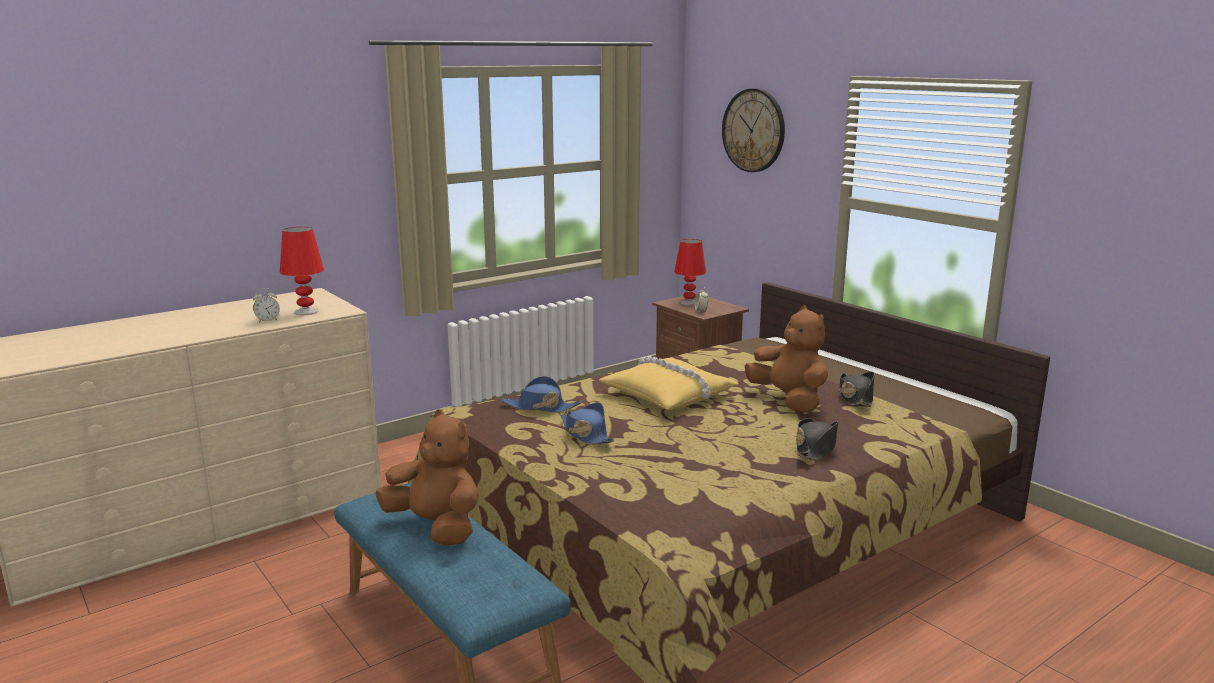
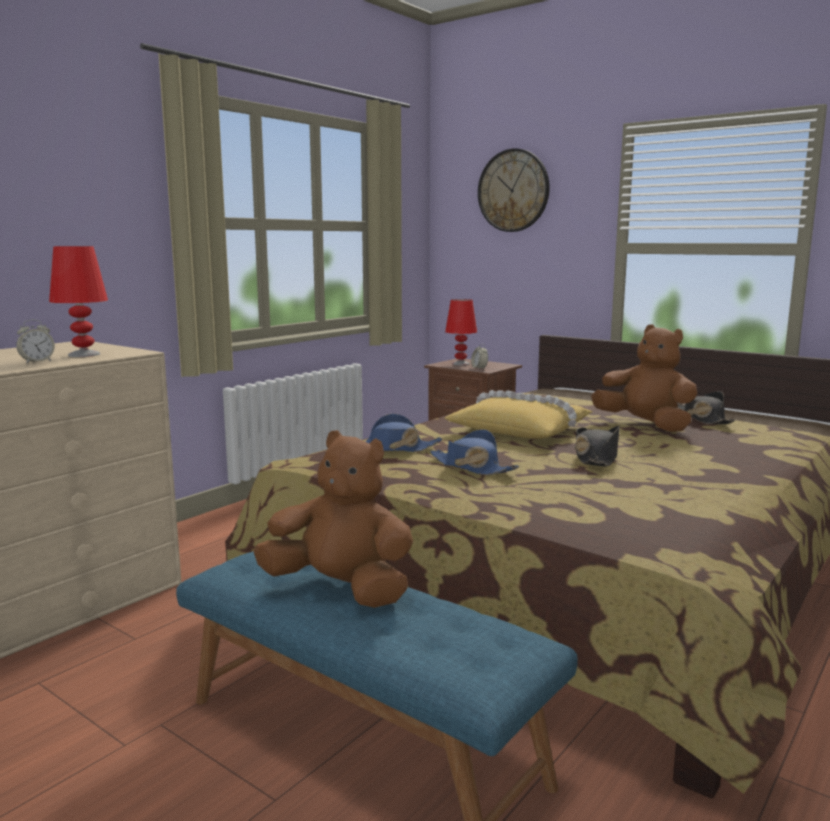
camera: 15 degrees left, 5 degrees down
black hat [796,418,838,460] -> black hat moved to [575,426,620,467]

